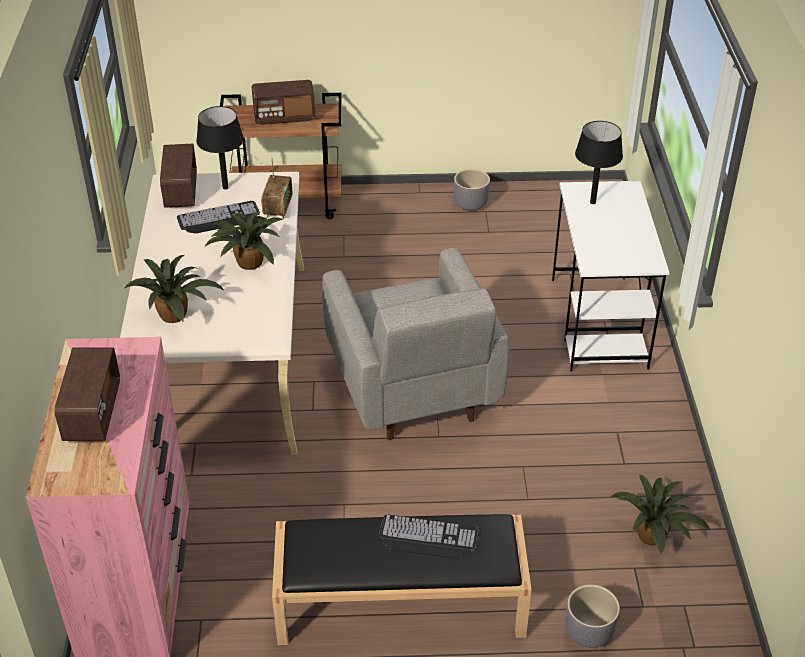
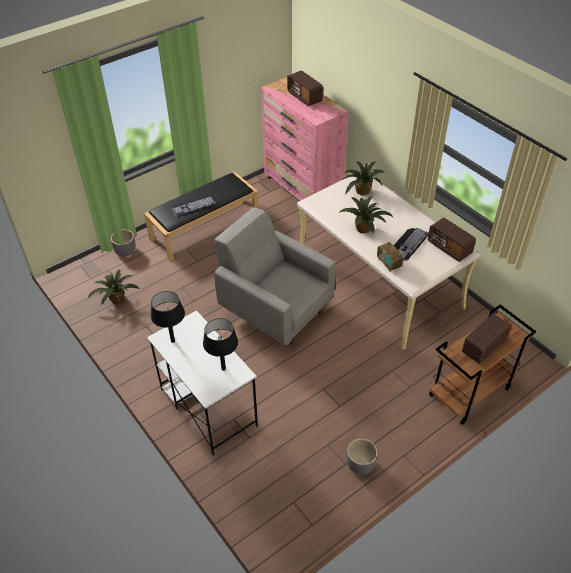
camera: 145 degrees right, 5 degrees up
black table lamp [196,106,244,190] -> black table lamp moved to [151,291,185,343]

